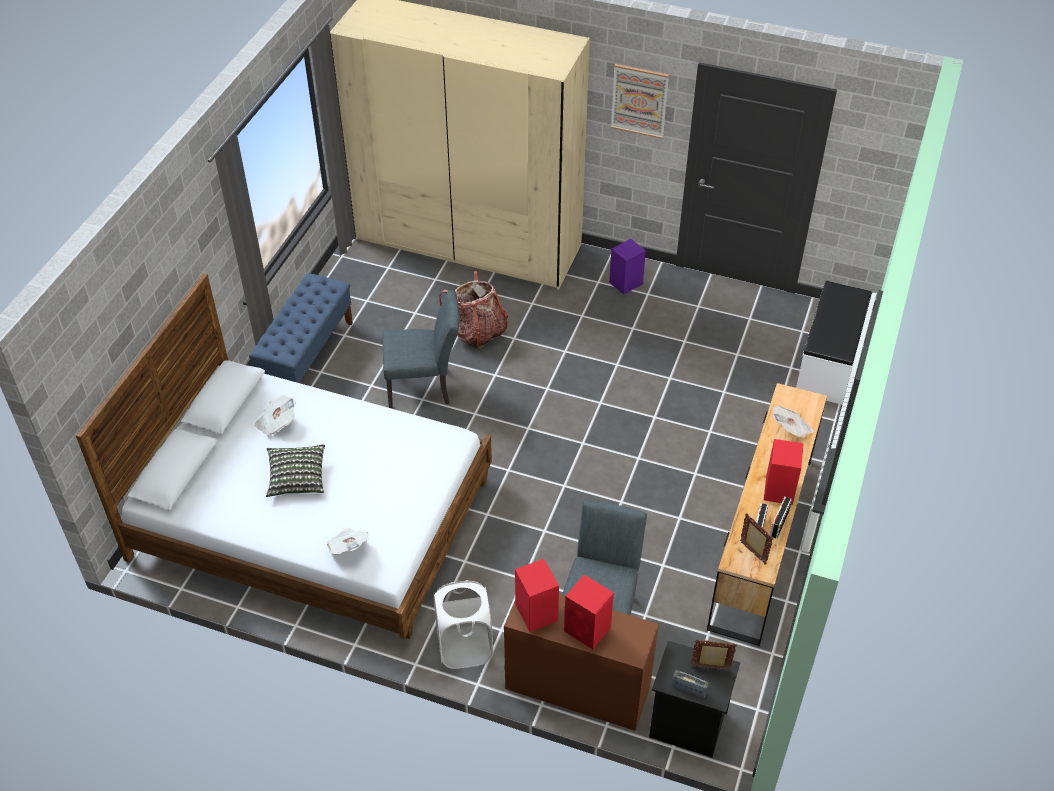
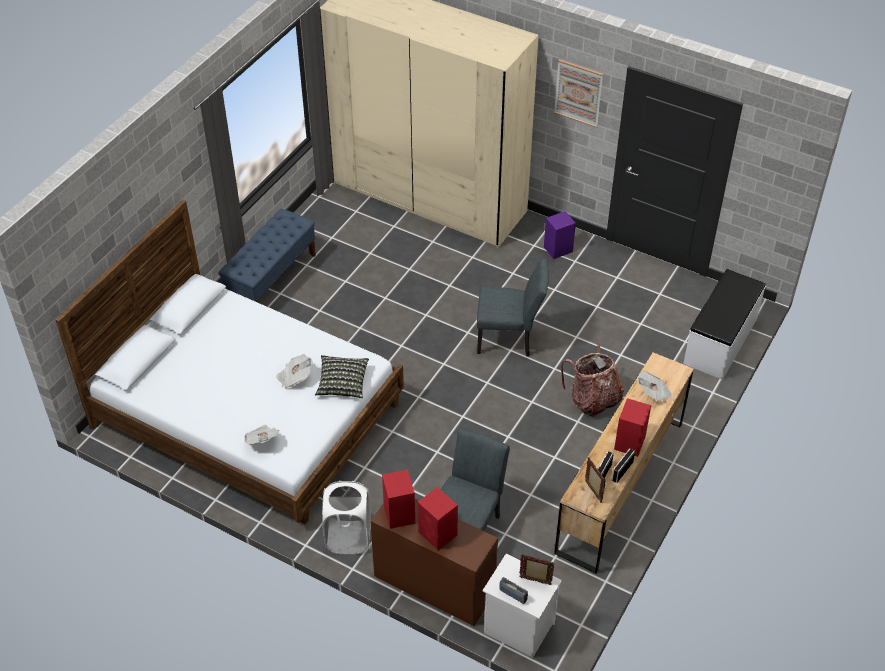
camera: 10 degrees right, 0 degrees up
newspaper [255,395,296,437] -> newspaper moved to [276,354,313,389]
pillow [266,444,325,497] -> pillow moved to [315,355,369,398]
grey chair [383,290,459,409] -> grey chair moved to [477,259,549,356]
backpack [439,271,508,349] -> backpack moved to [561,343,624,417]
black nightstand [649,641,740,758] -> white nightstand [482,554,562,658]

